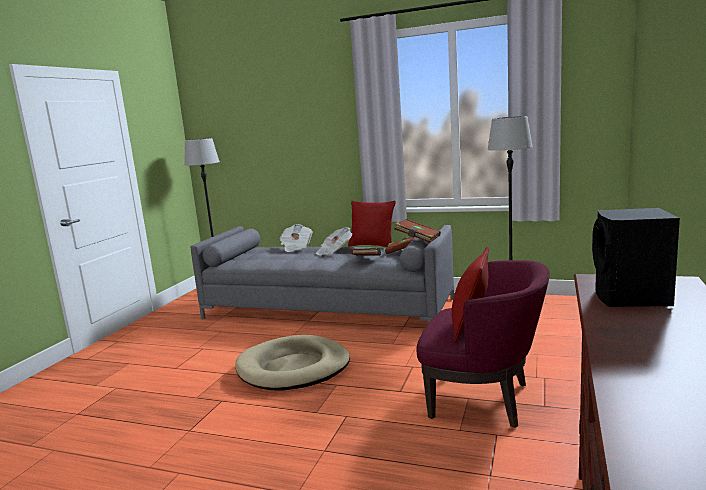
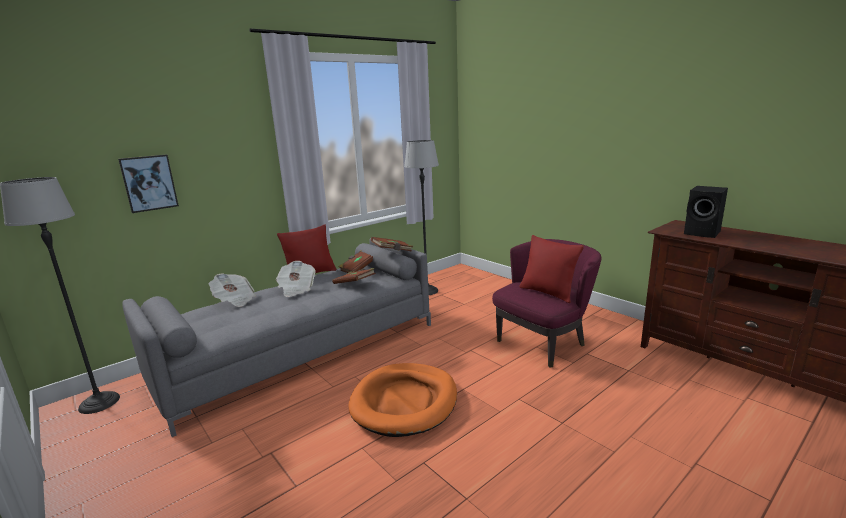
camera: 60 degrees left, 5 degrees up
beige dog bed [235,335,350,390] -> orange dog bed [348,363,457,437]
none -> picture [118,154,179,213]

